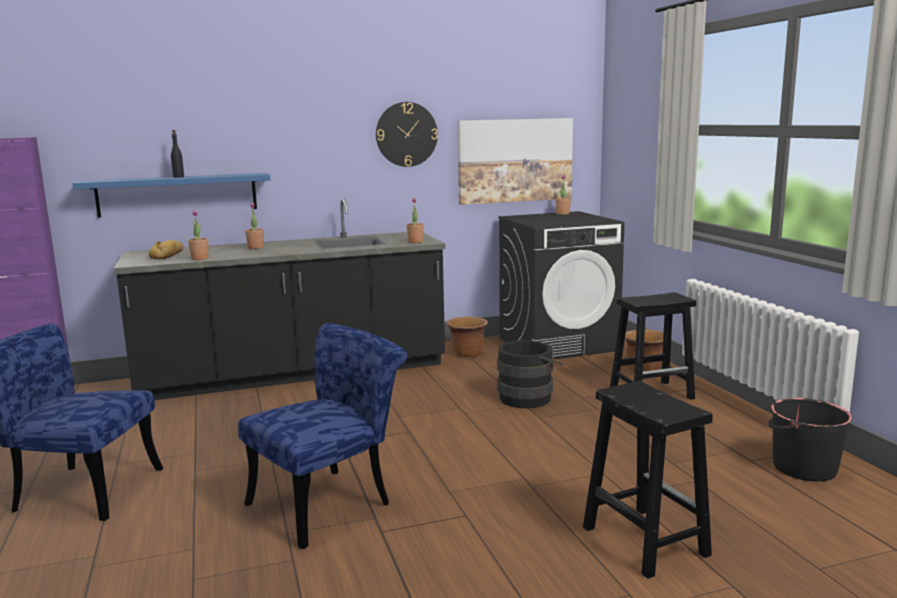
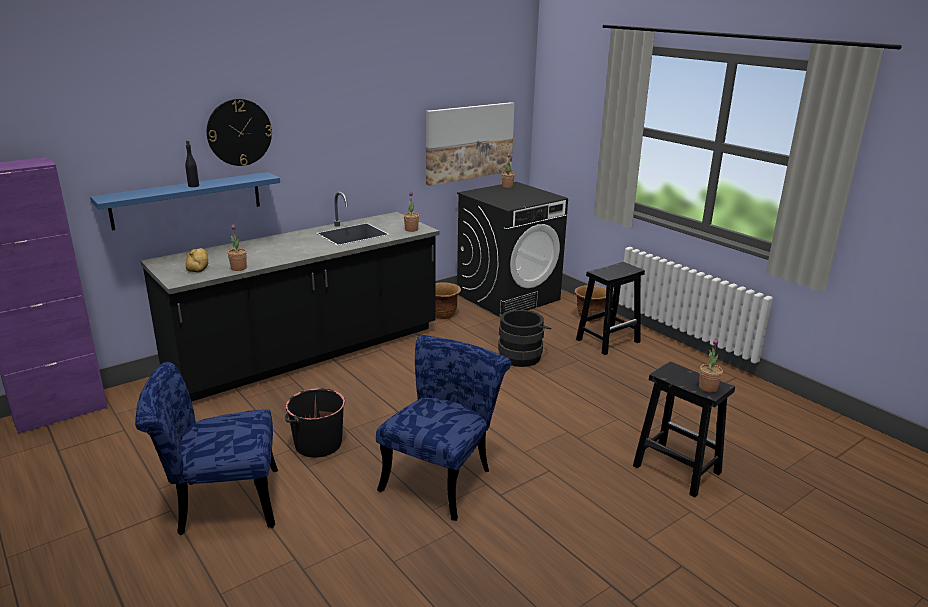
camera: 20 degrees left, 10 degrees up
potted plant [245,203,264,249] -> potted plant moved to [699,338,723,392]
wall clock [376,102,438,167] -> wall clock moved to [207,99,272,166]
black bucket [768,398,852,481] -> black bucket moved to [285,388,345,458]

